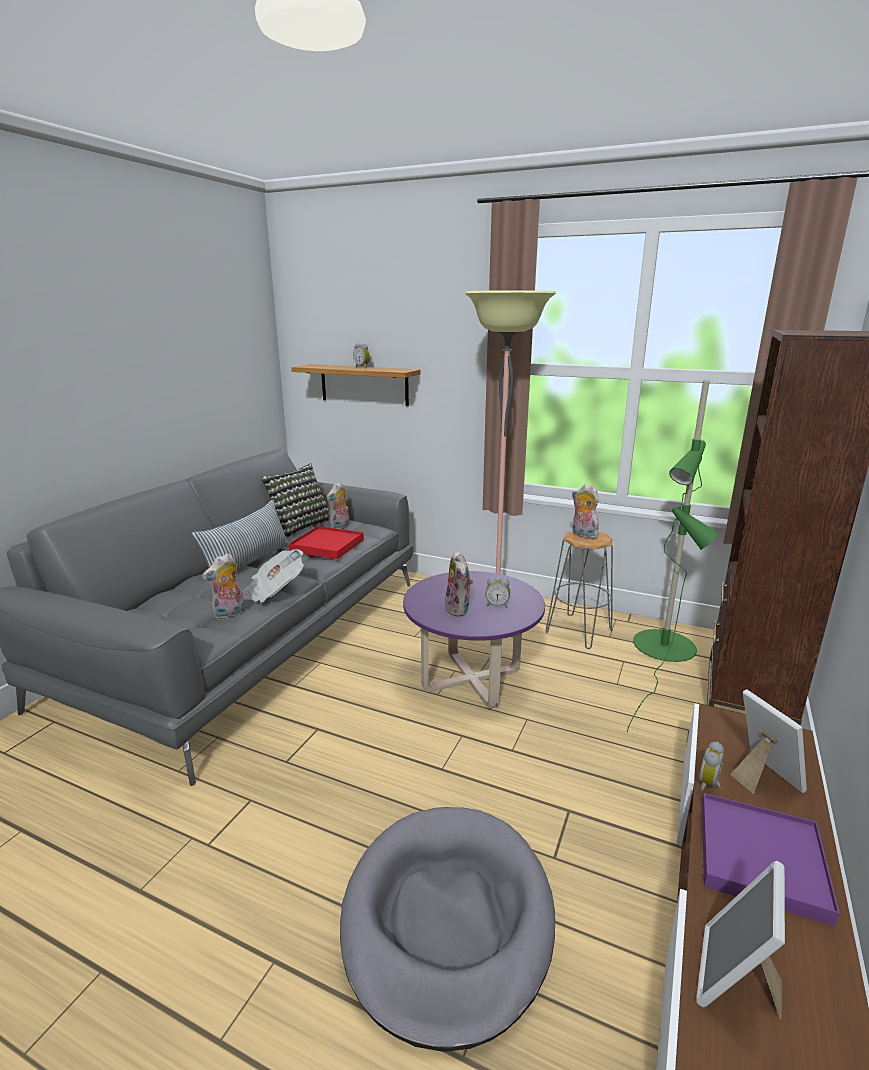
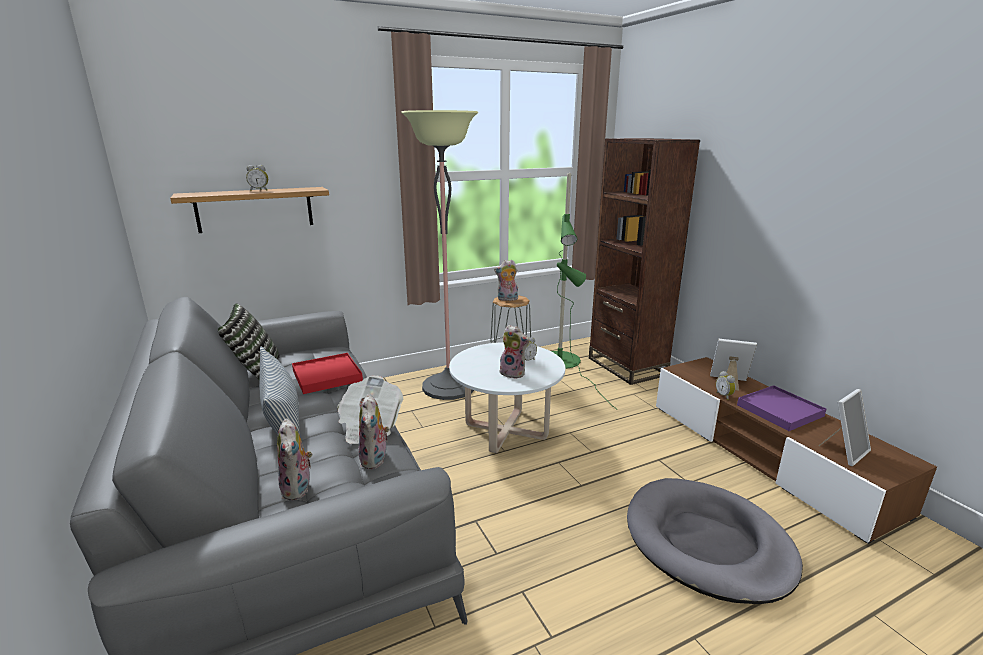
camera: 50 degrees left, 0 degrees up
plush toy [326,481,349,529] -> plush toy moved to [277,418,312,500]
purple coffee table [403,571,545,709] -> white coffee table [449,342,565,453]
picture frame [696,861,785,1019] -> picture frame turned 105 degrees counterclockwise [819,389,871,466]

